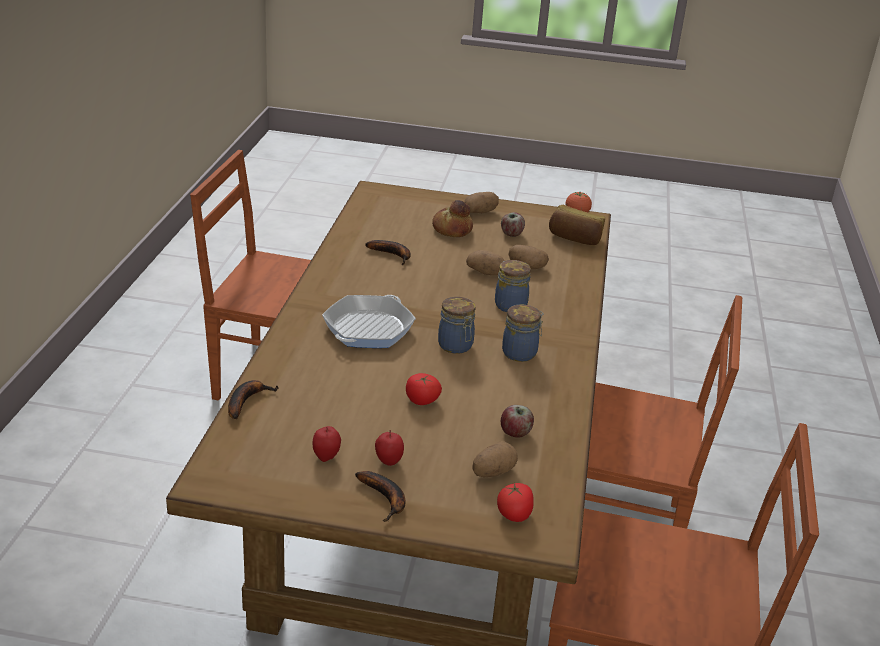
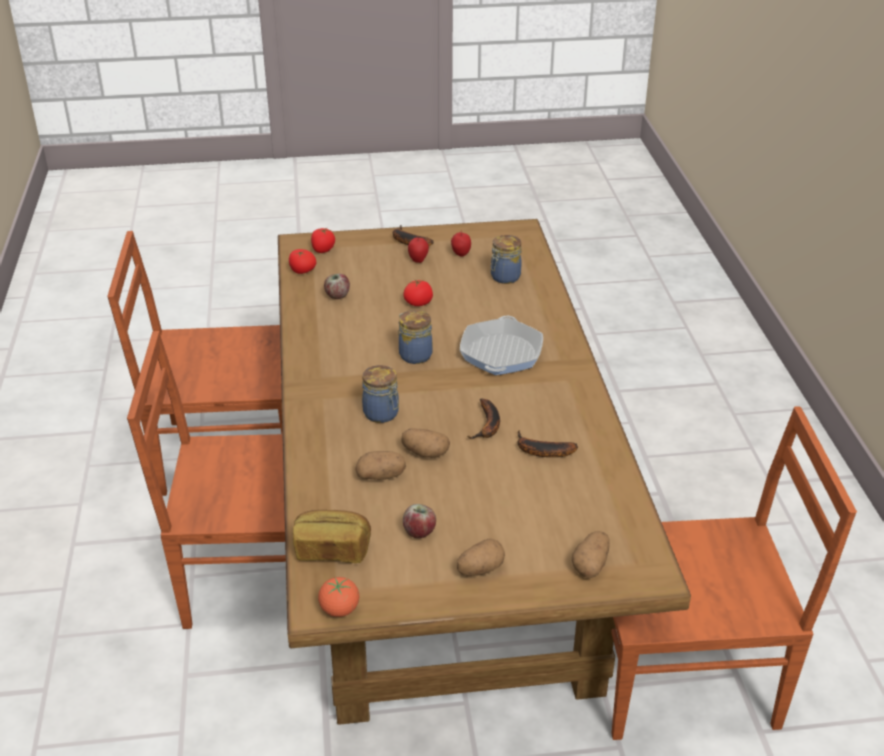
camera: 165 degrees right, 5 degrees up
banana [228,380,279,419] -> banana moved to [467,399,500,439]
bread [432,200,473,237] -> none
potato [472,441,518,478] -> potato moved to [572,531,610,578]
jar [502,304,544,362] -> jar moved to [491,235,521,284]
none -> tomato [289,249,316,274]

